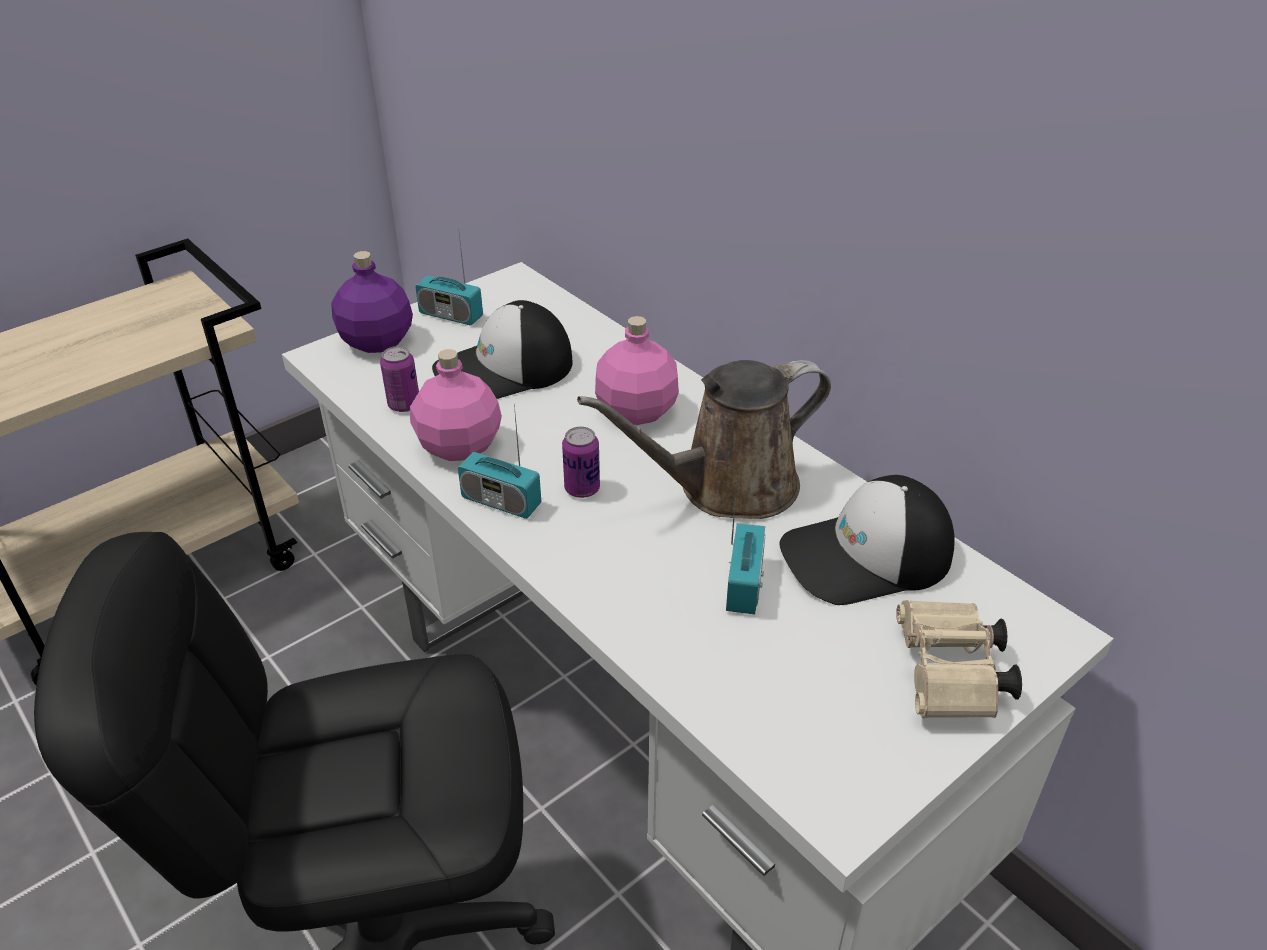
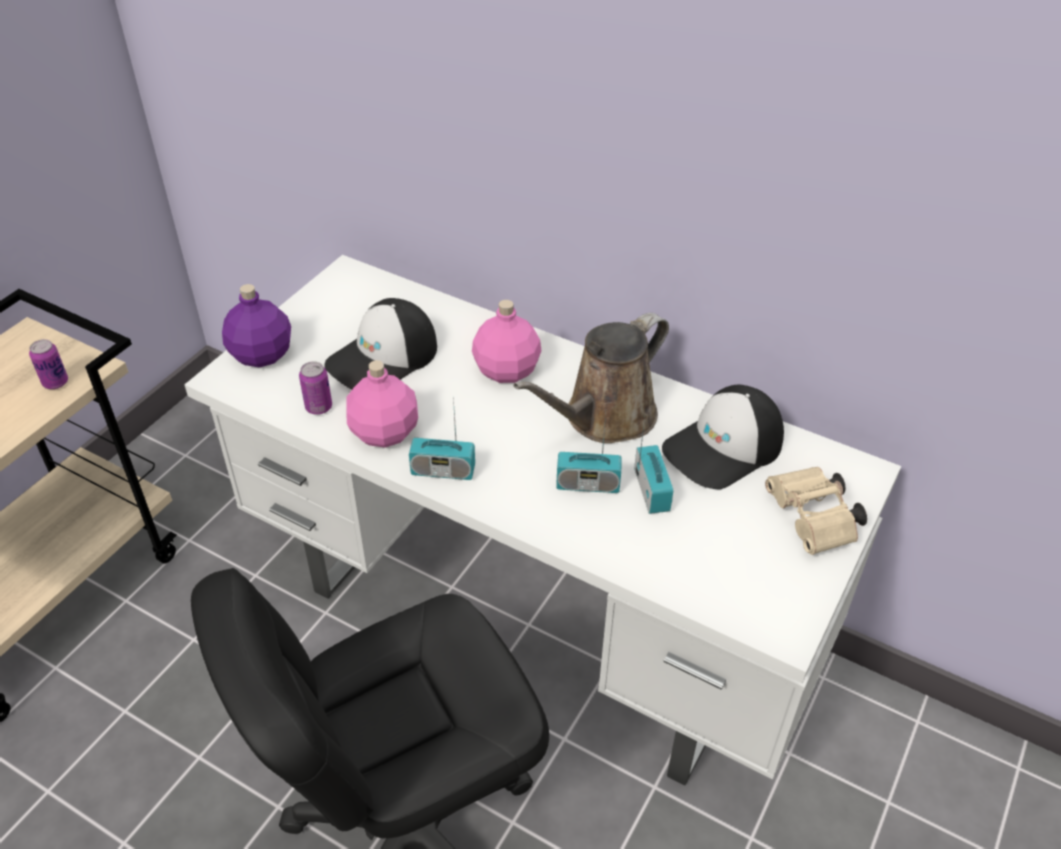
camera: 20 degrees left, 5 degrees up
radio [415,228,483,326] -> radio moved to [556,414,622,493]
can [562,427,600,498] -> can moved to [29,339,68,389]

